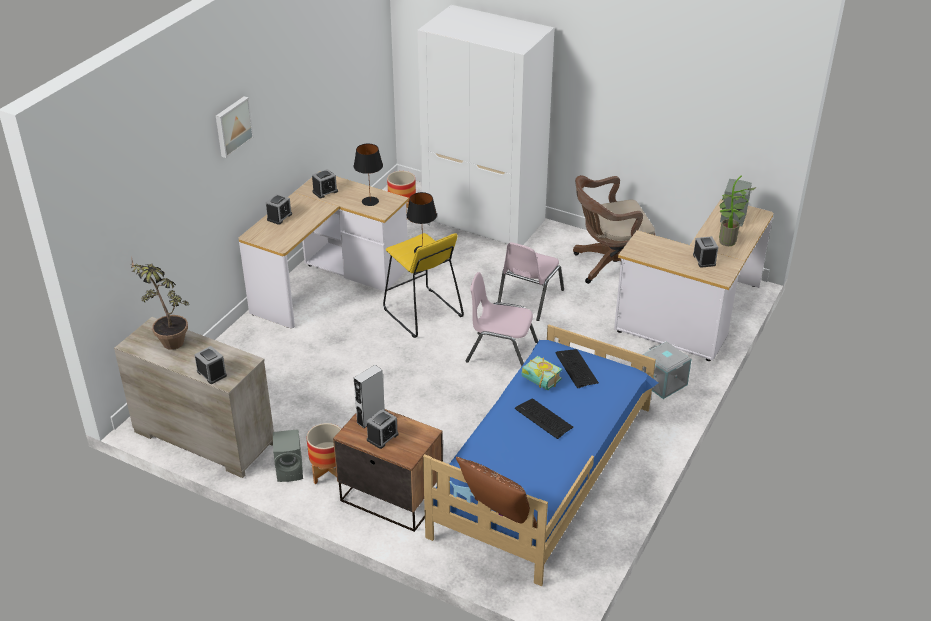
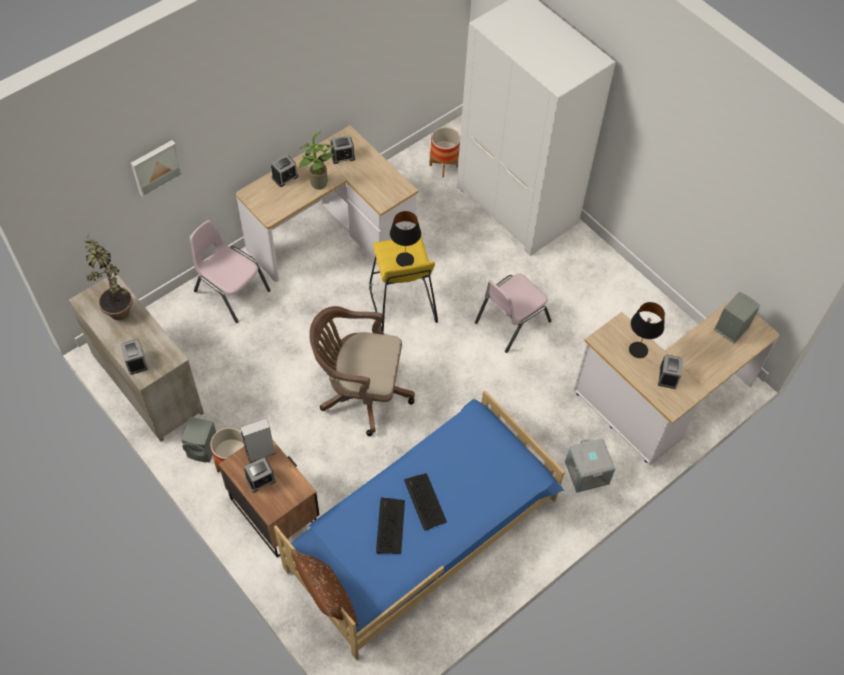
camera: 20 degrees right, 20 degrees up
picture [216,96,254,158] -> picture moved to [131,140,183,198]
black table lamp [354,144,383,206] -> black table lamp moved to [629,302,665,358]
pink chair [466,272,538,366] -> pink chair moved to [190,220,271,323]
book [521,356,562,390] -> none
keyboard [556,349,599,388] -> keyboard moved to [376,497,405,554]
brown office chair [573,175,655,284] -> brown office chair moved to [309,306,415,436]
potted plant [719,176,756,246] -> potted plant moved to [299,131,337,190]

